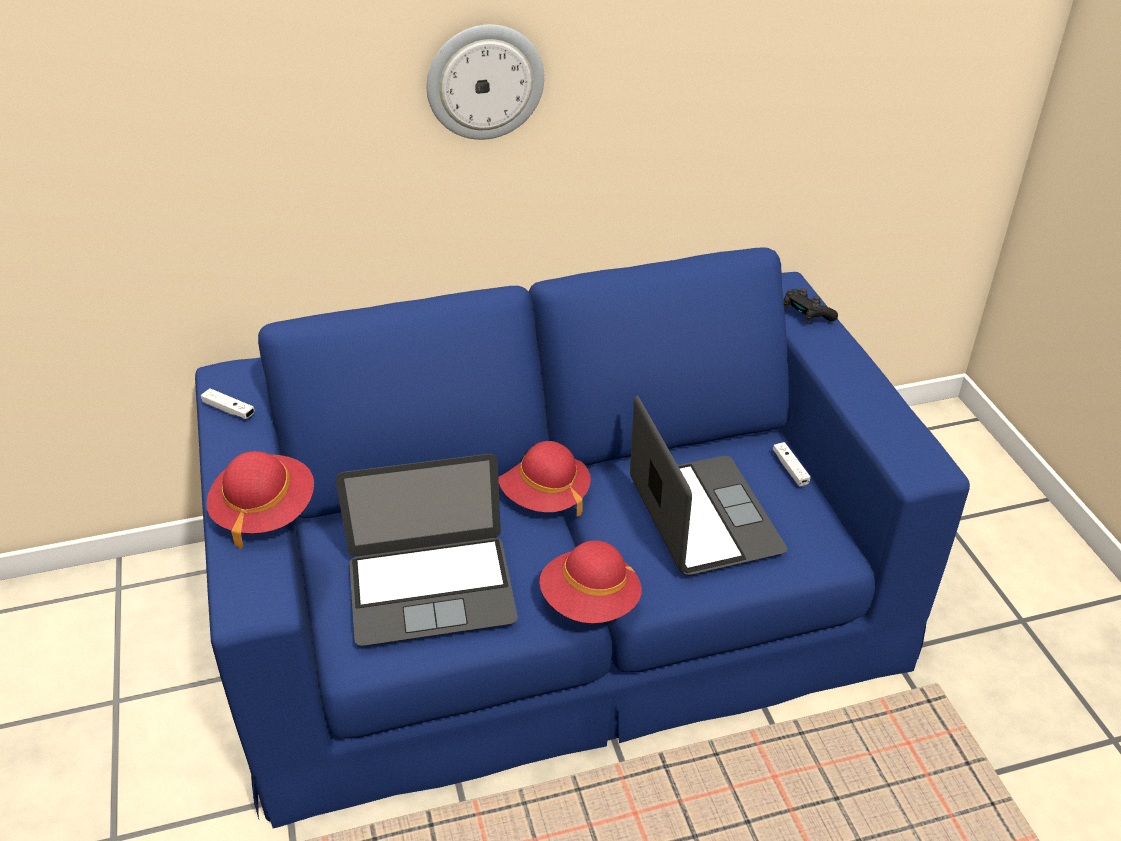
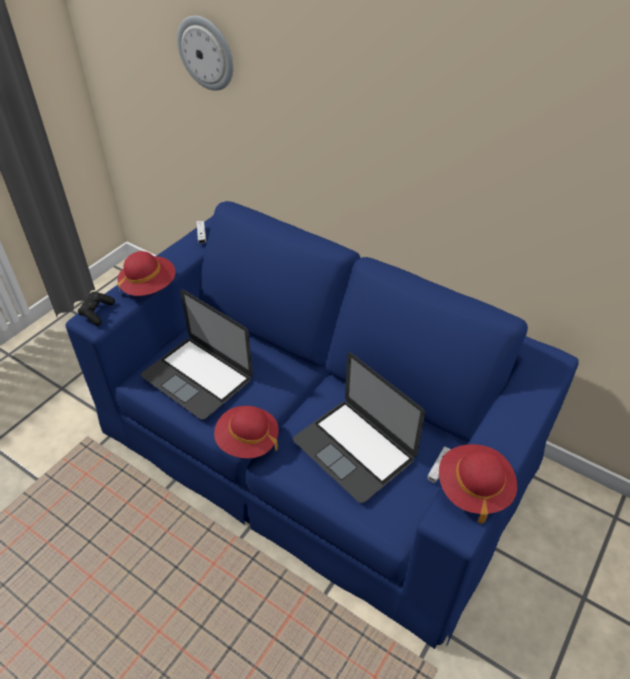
camera: 50 degrees right, 5 degrees up
wall clock [427,25,544,140] -> wall clock moved to [177,15,234,91]
red hat [498,441,591,516] -> red hat moved to [439,444,517,524]
laptop [630,395,787,575] -> laptop turned 105 degrees clockwise [293,353,425,503]
black game controller [784,288,838,323] -> black game controller moved to [78,292,115,326]

